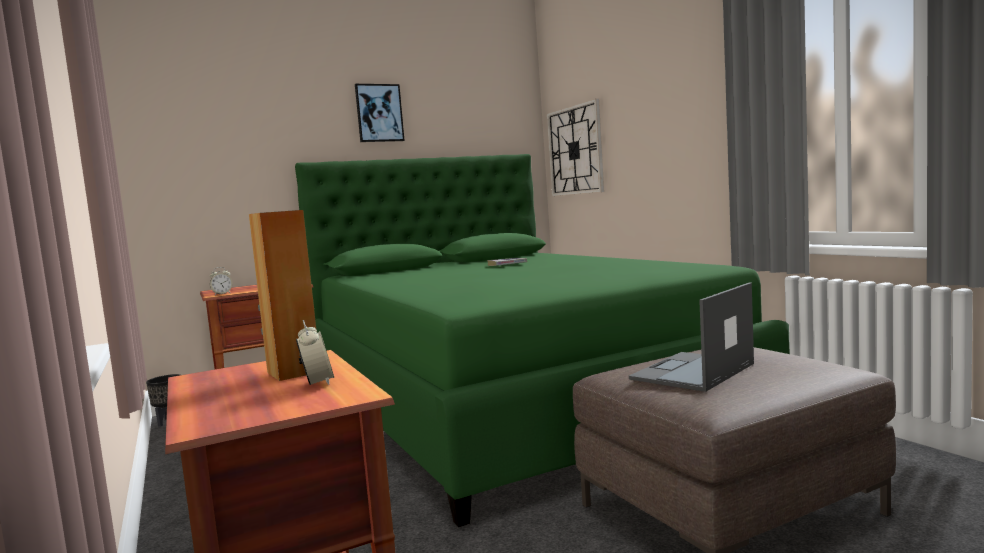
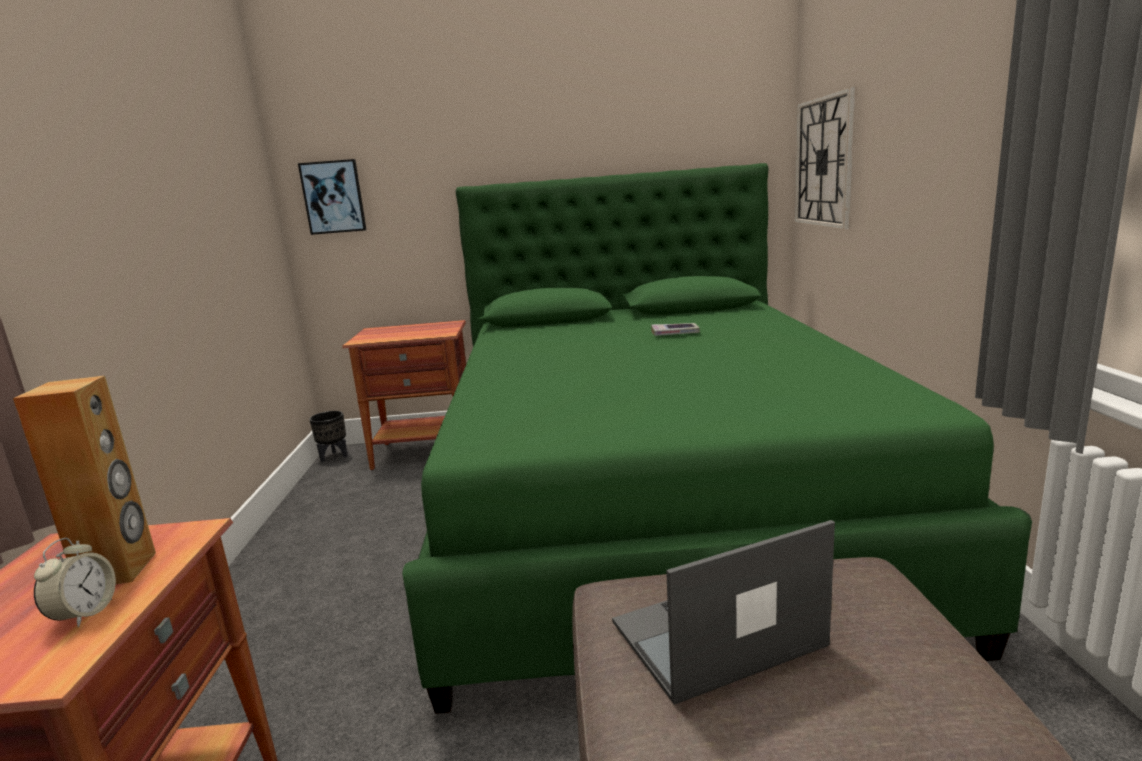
camera: 25 degrees right, 10 degrees up
alarm clock [210,267,233,295] -> none
picture [355,84,405,142] -> picture moved to [298,159,367,235]

